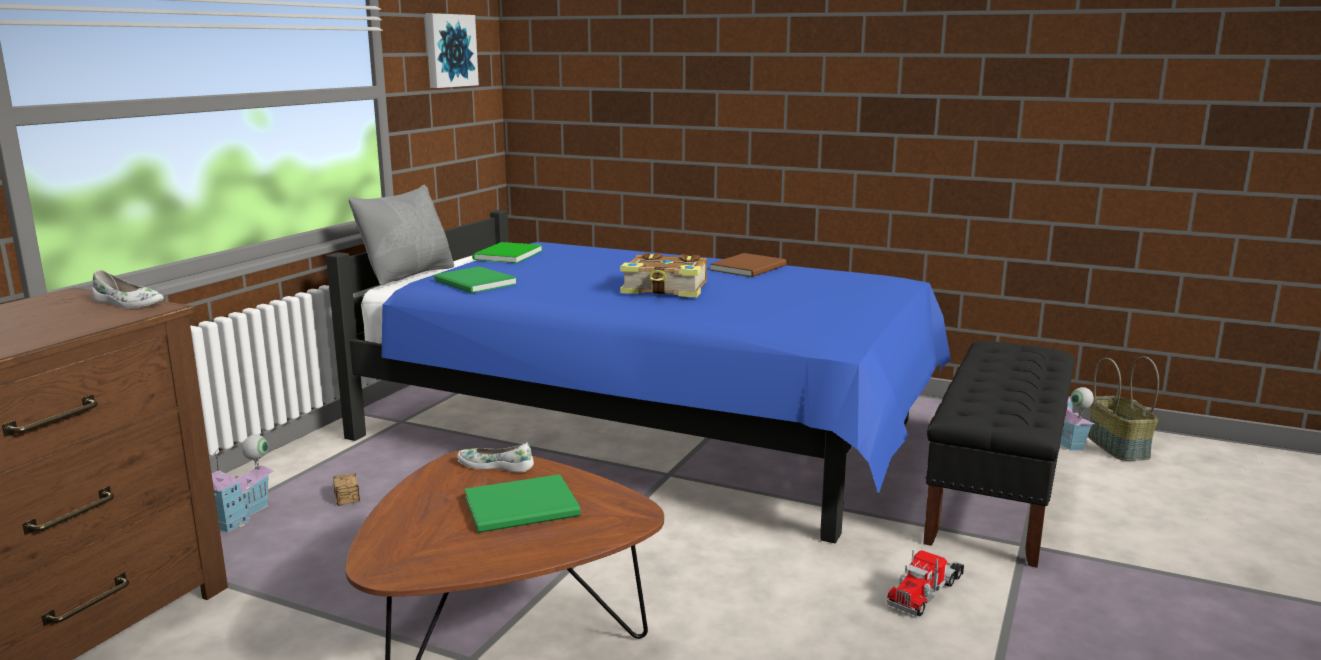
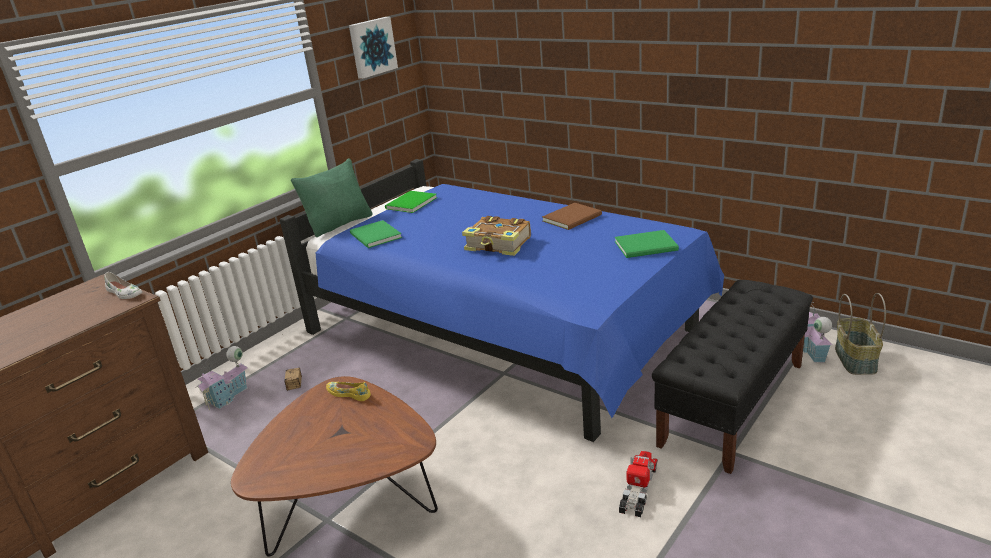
camera: 15 degrees right, 10 degrees up
grey pillow [349,185,454,285] -> green pillow [291,159,373,237]
white shoe [457,442,534,473] -> yellow shoe [326,382,371,401]
green book [465,474,581,533] -> green book moved to [615,230,679,258]
toy truck [887,550,964,616] -> toy truck turned 150 degrees clockwise [619,451,658,517]

